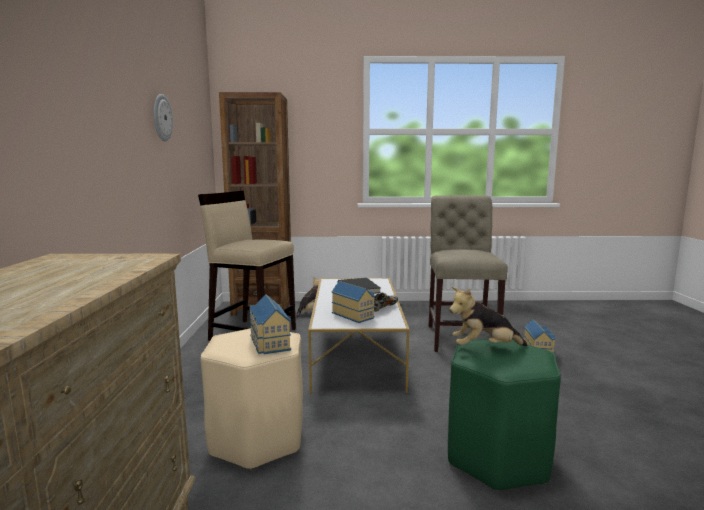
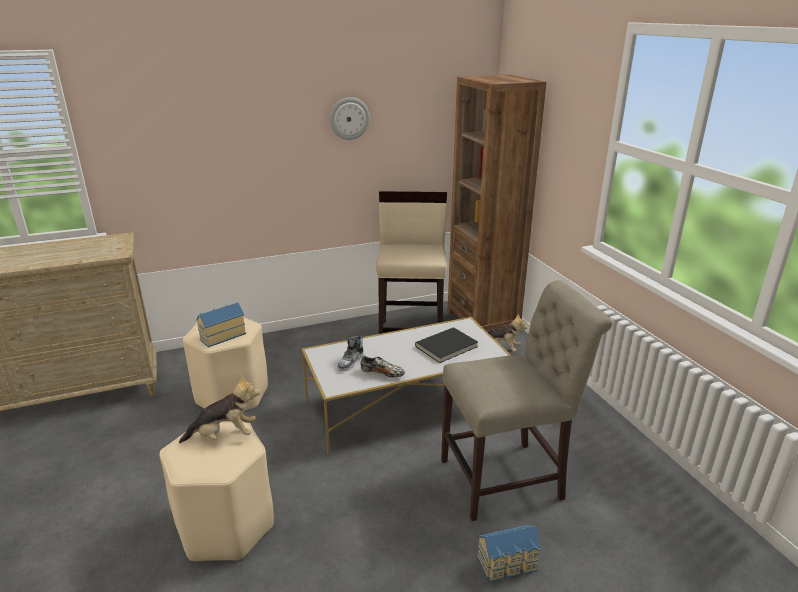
camera: 70 degrees right, 15 degrees up
toy house [331,281,375,323] -> shoe [338,336,364,371]
green stool [448,339,561,491] -> beige stool [160,421,274,562]
plush toy [449,287,527,346] -> plush toy turned 105 degrees clockwise [179,375,260,443]

